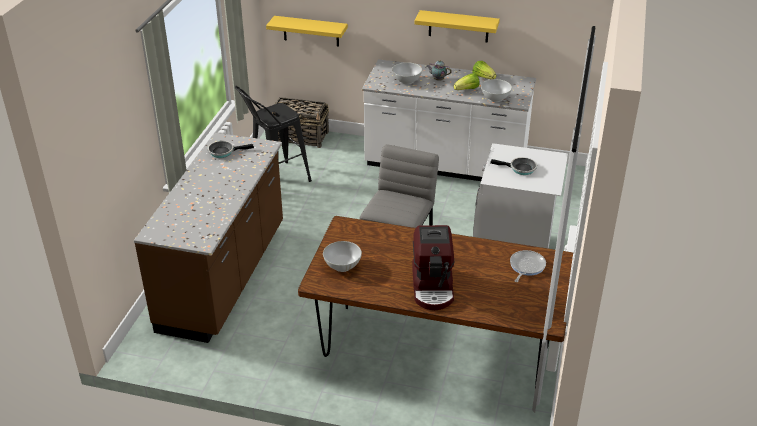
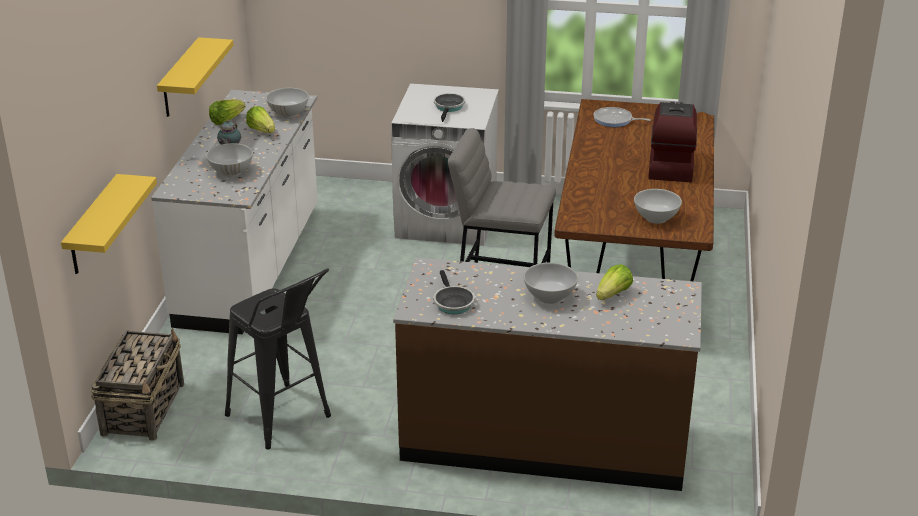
camera: 95 degrees left, 5 degrees down
coffee machine [412,225,454,310] -> coffee machine turned 75 degrees counterclockwise [648,102,697,182]
none -> white bowl [524,262,578,304]
none -> lettuce [596,264,633,300]

